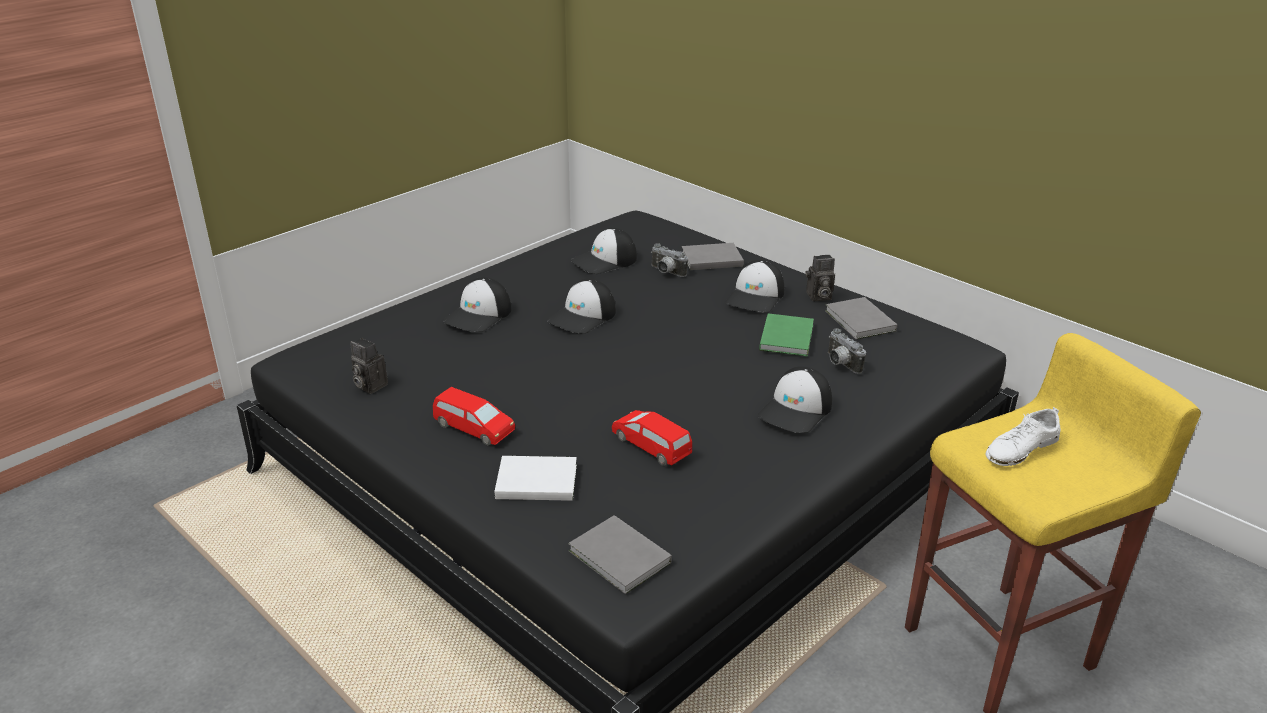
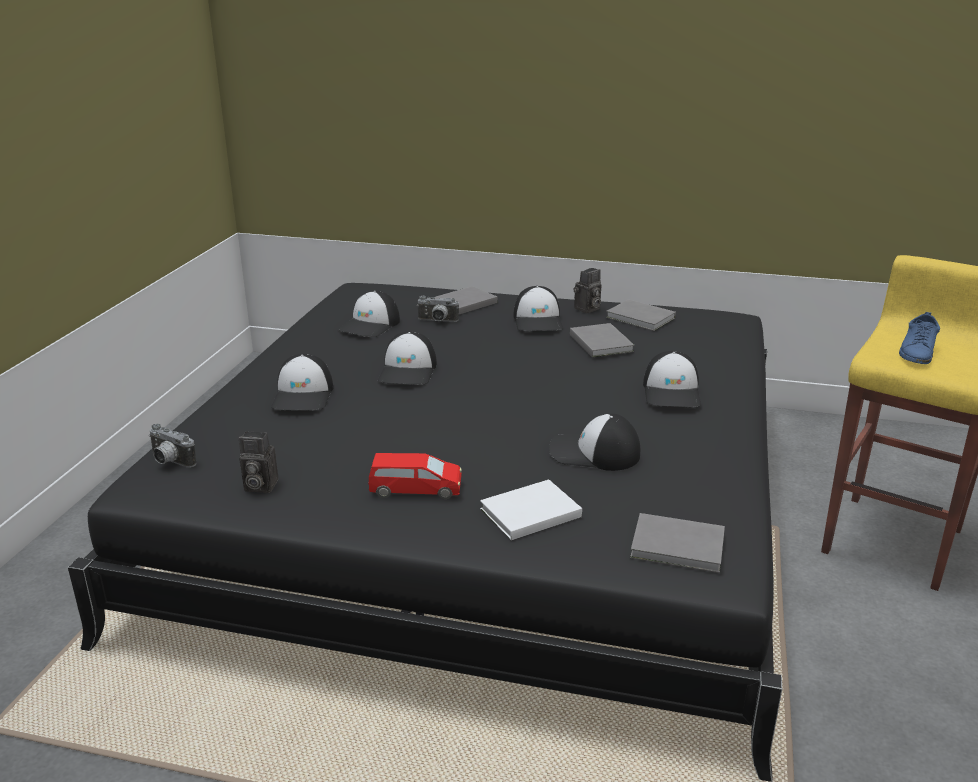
camera: 30 degrees left, 5 degrees down
red toy car [612,410,692,466] -> cap [549,414,640,471]
green book [759,313,814,357] -> grey book [570,323,634,357]
camera [828,328,866,374] -> camera moved to [149,424,196,468]
white shoe [985,407,1061,466] -> blue shoe [899,312,940,364]

